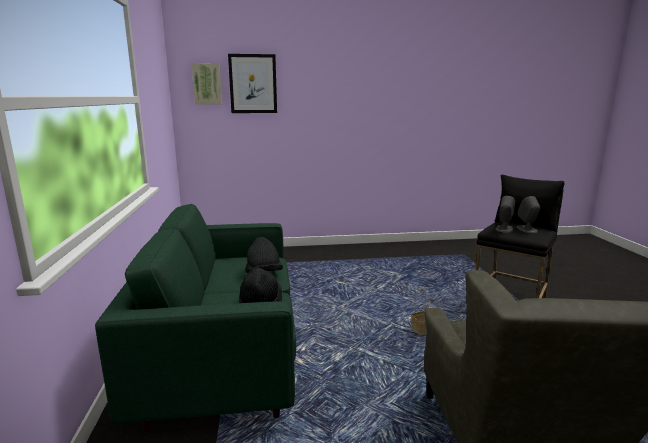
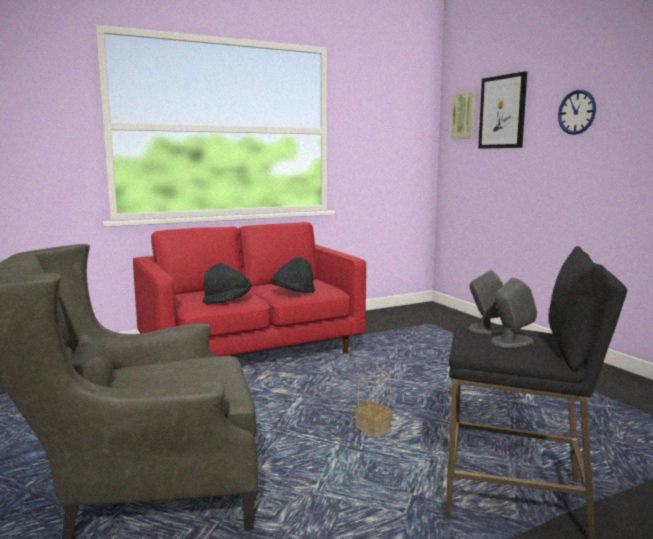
camera: 70 degrees right, 5 degrees down
green sofa [95,204,296,431] -> red sofa [133,222,366,357]
none -> wall clock [558,90,596,135]

